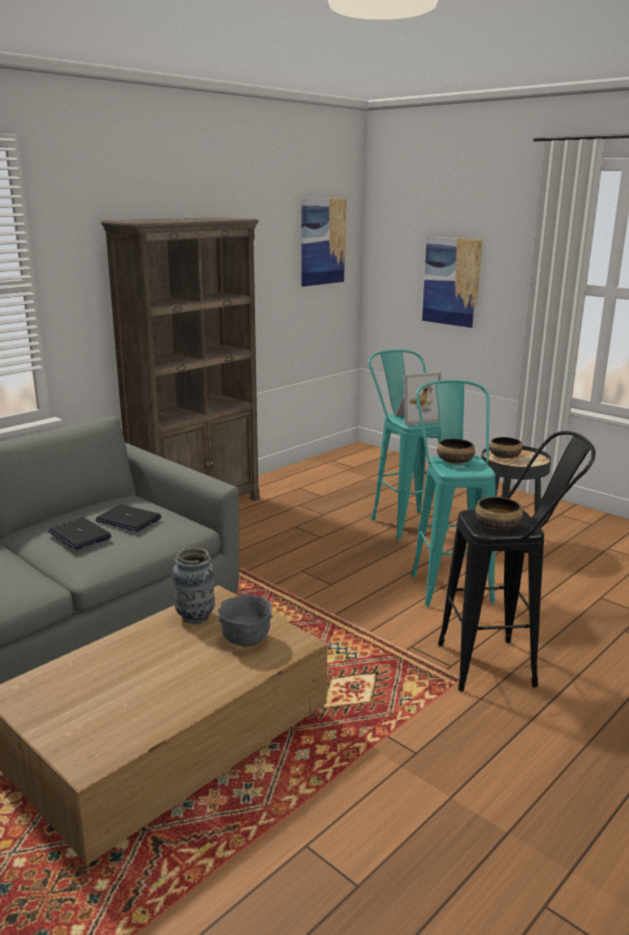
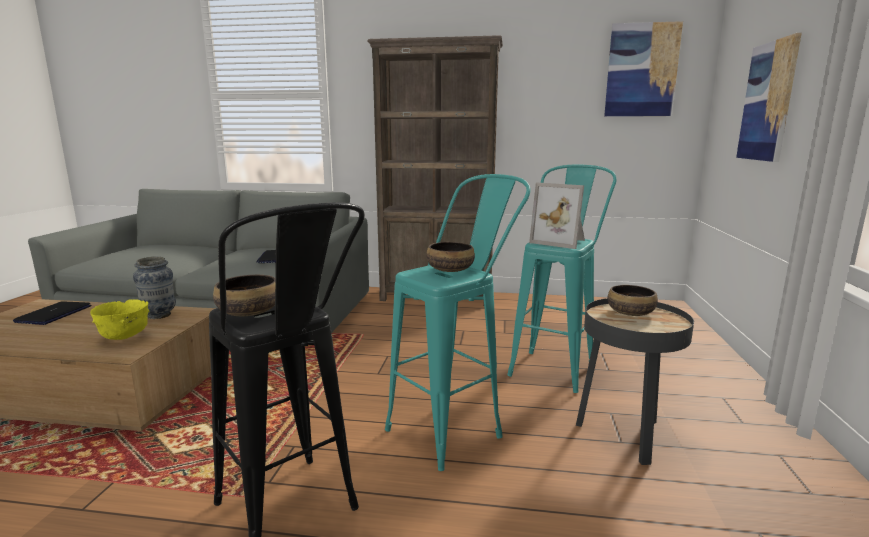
camera: 55 degrees right, 5 degrees down
laptop [48,517,112,550] -> laptop moved to [13,301,91,325]
grey bowl [218,594,273,647] -> yellow bowl [90,299,149,340]

